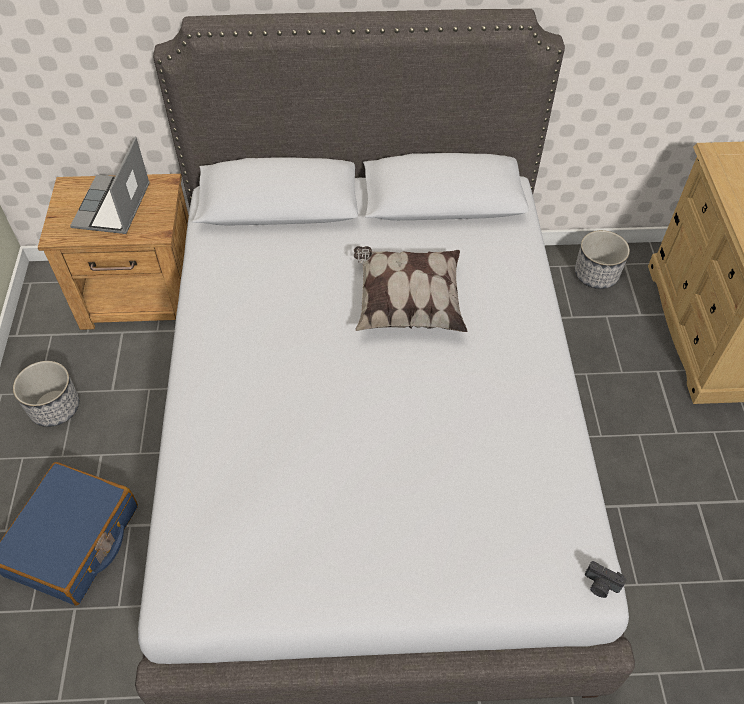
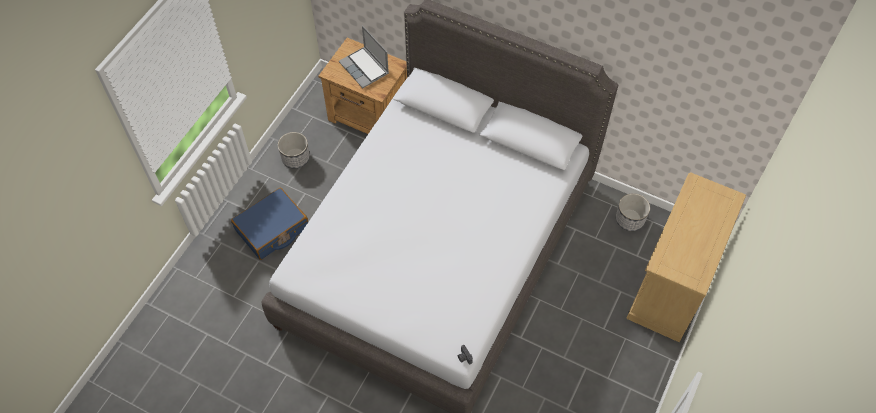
camera: 30 degrees right, 5 degrees up
laptop [70,137,150,234] -> laptop turned 75 degrees counterclockwise [339,26,389,88]
pillow [354,246,468,332] -> none

